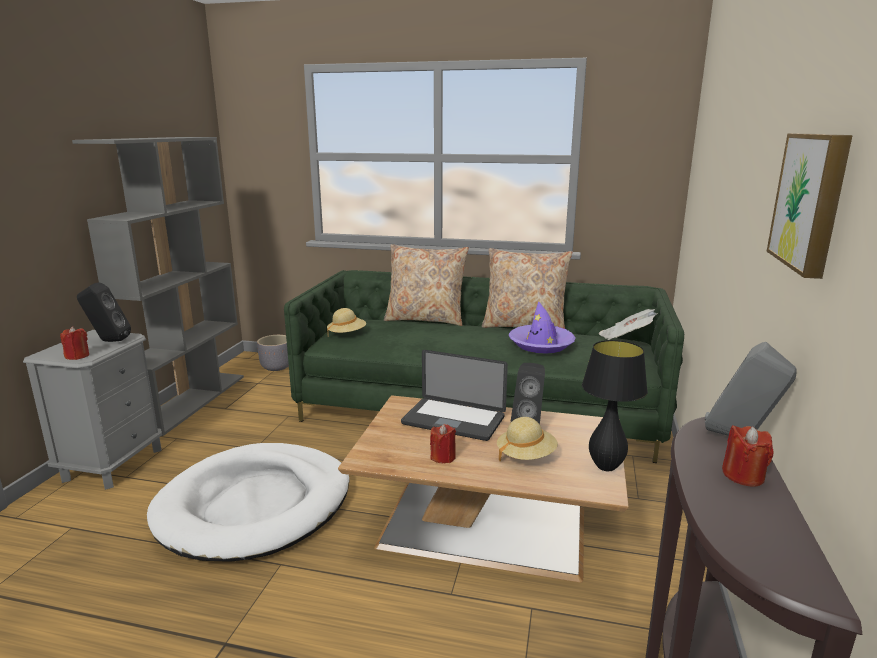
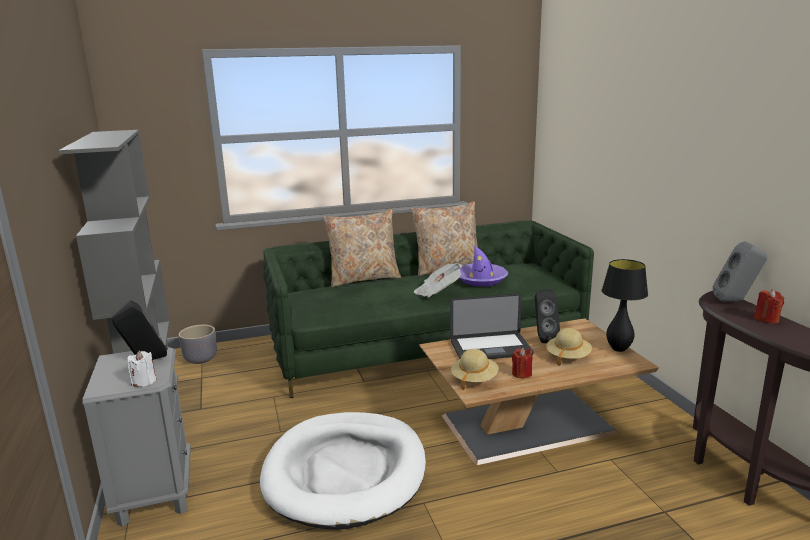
camera: 30 degrees left, 0 degrees up
red candle [60,326,89,360] -> white candle [127,351,156,387]
beige hat [327,308,366,333] -> beige hat moved to [451,349,499,390]
newspaper [599,309,657,340] -> newspaper moved to [414,263,462,297]
picture [767,133,853,279] -> none

